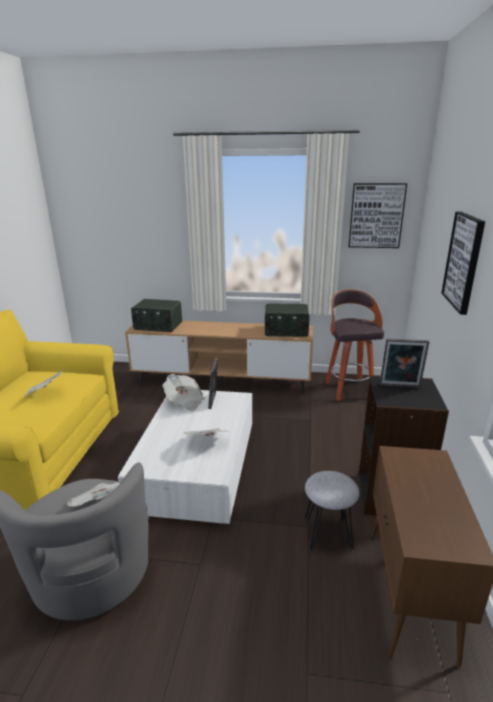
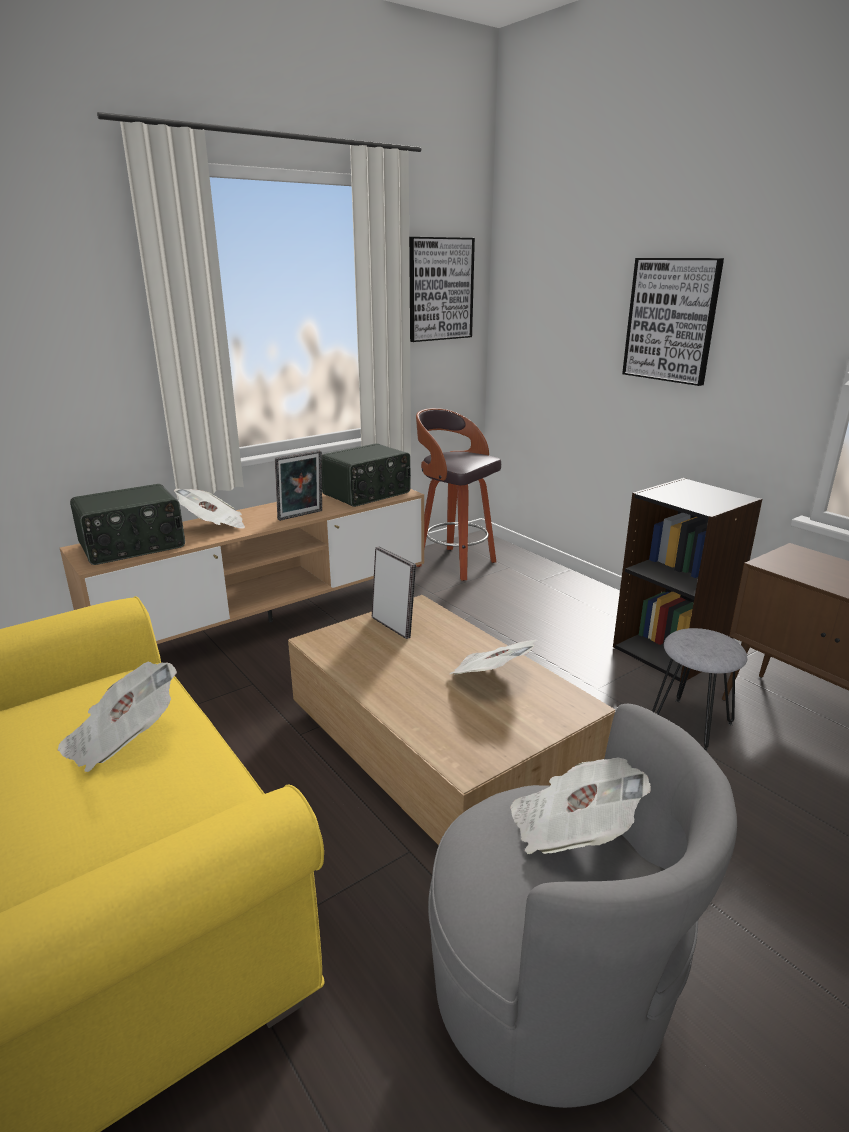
camera: 45 degrees left, 0 degrees up
white coffee table [118,390,252,524] -> brown coffee table [288,595,615,845]
newspaper [163,374,205,411] -> newspaper moved to [174,489,245,529]
picture frame [380,339,429,388] -> picture frame moved to [275,450,322,521]

